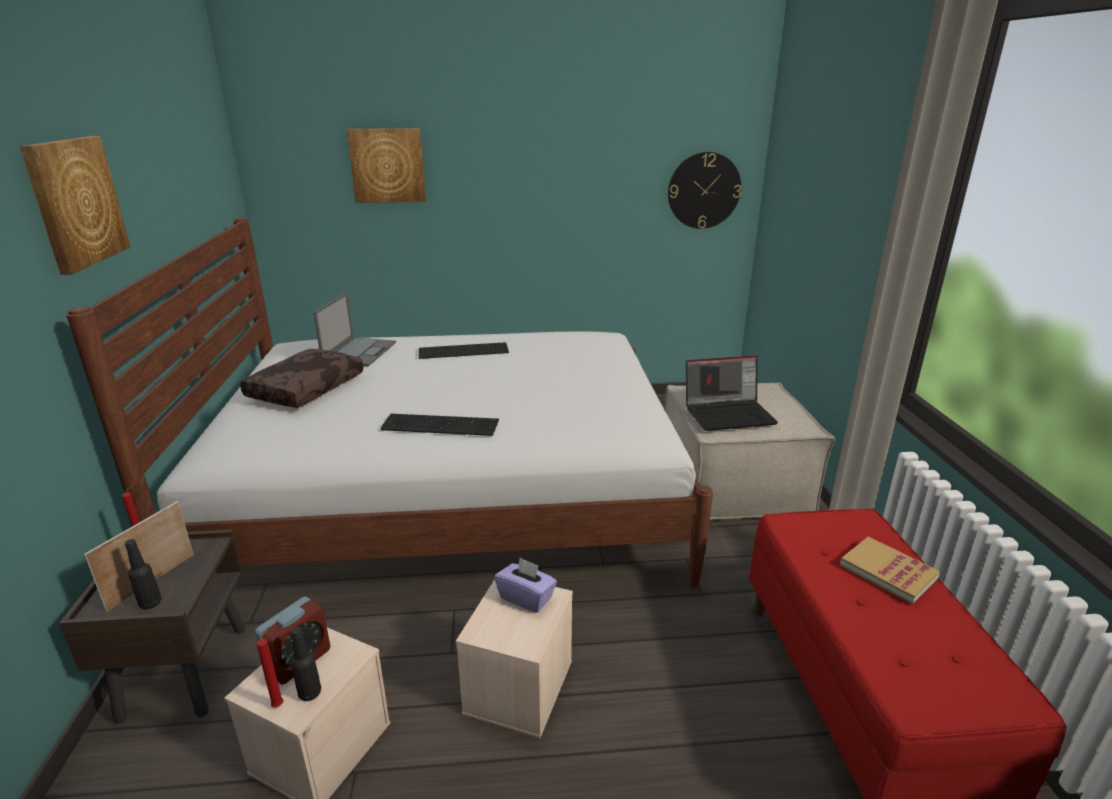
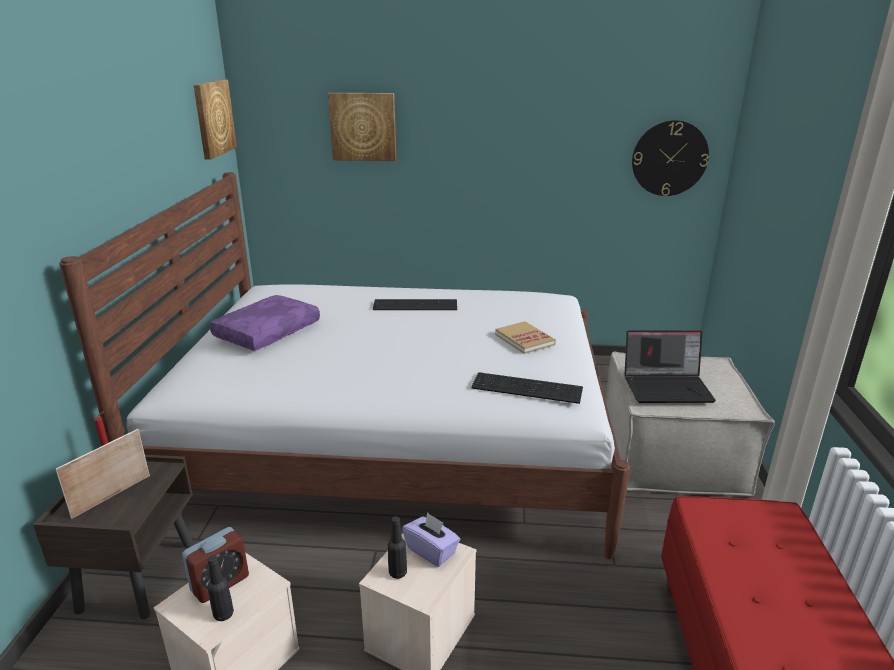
camera: 10 degrees right, 0 degrees up
picture [20,136,130,275] -> picture moved to [194,79,237,160]
black bottle [125,539,162,609] -> black bottle moved to [388,516,407,579]
brown pillow [240,349,364,408] -> purple pillow [210,295,320,351]
red candle [256,627,283,708] -> none
laptop [313,292,396,366] -> none
keyboard [381,414,499,436] -> keyboard moved to [471,372,583,404]
book [840,536,940,604] -> book moved to [495,321,556,354]

